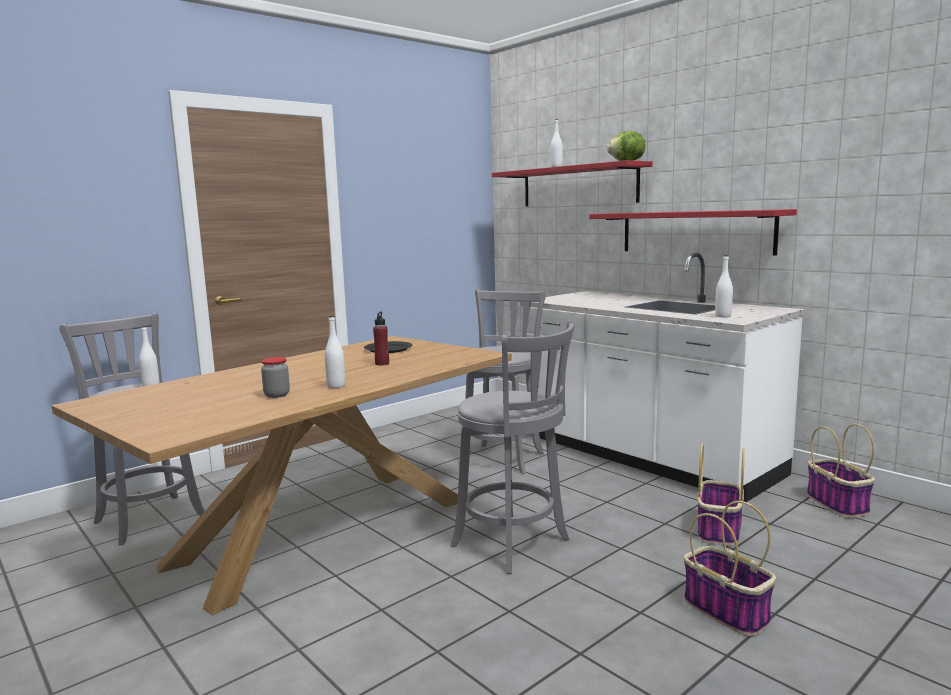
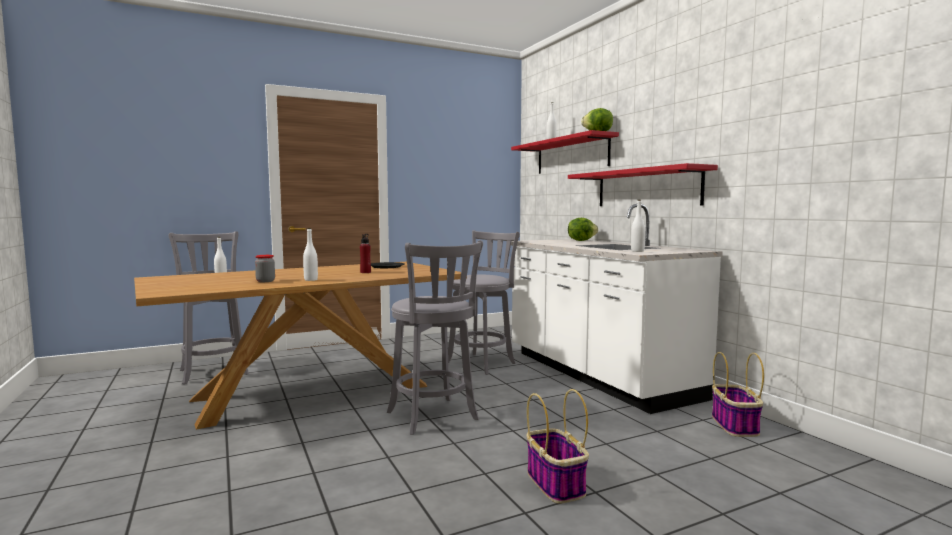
camera: 15 degrees right, 5 degrees down
basket [697,443,745,546] -> none
none -> lettuce [568,218,598,241]

